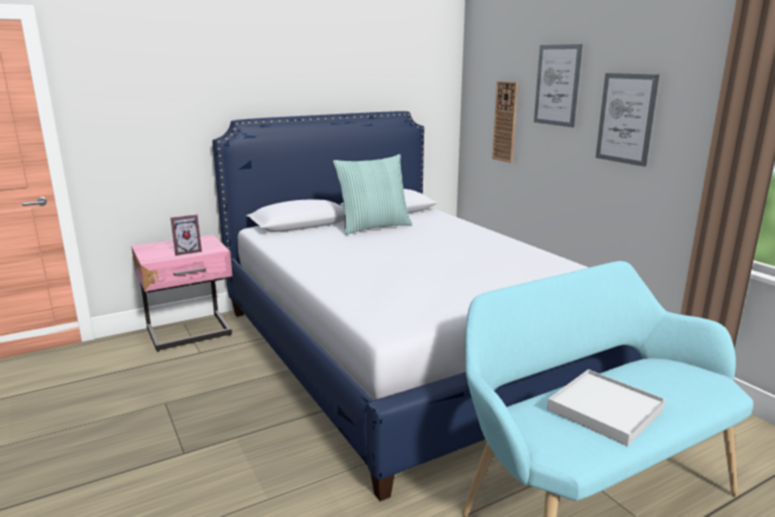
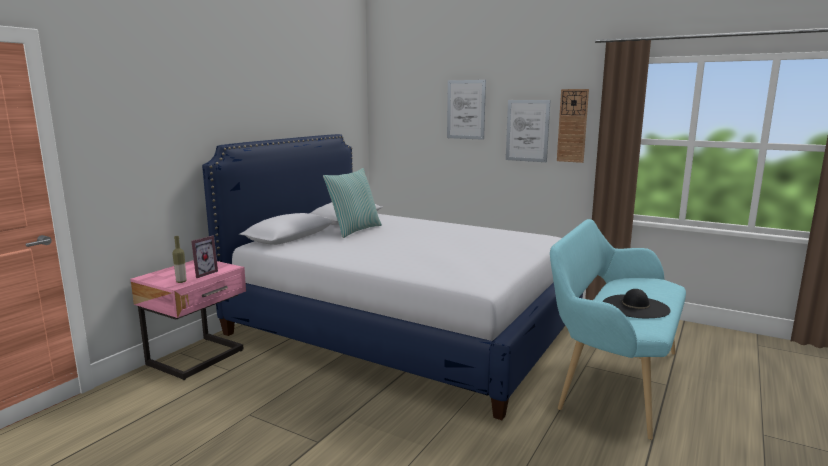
camera: 30 degrees left, 5 degrees down
wall clock [492,81,518,163] -> wall clock moved to [557,89,589,163]
white tray [547,369,666,446] -> black hat [603,289,671,318]
none -> bottle [172,236,187,283]

